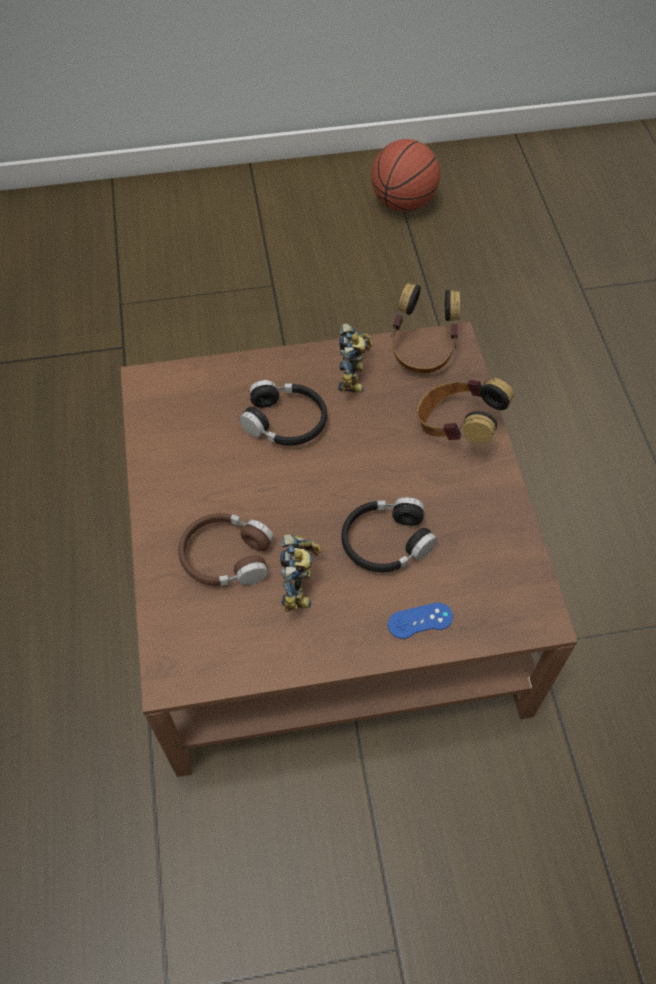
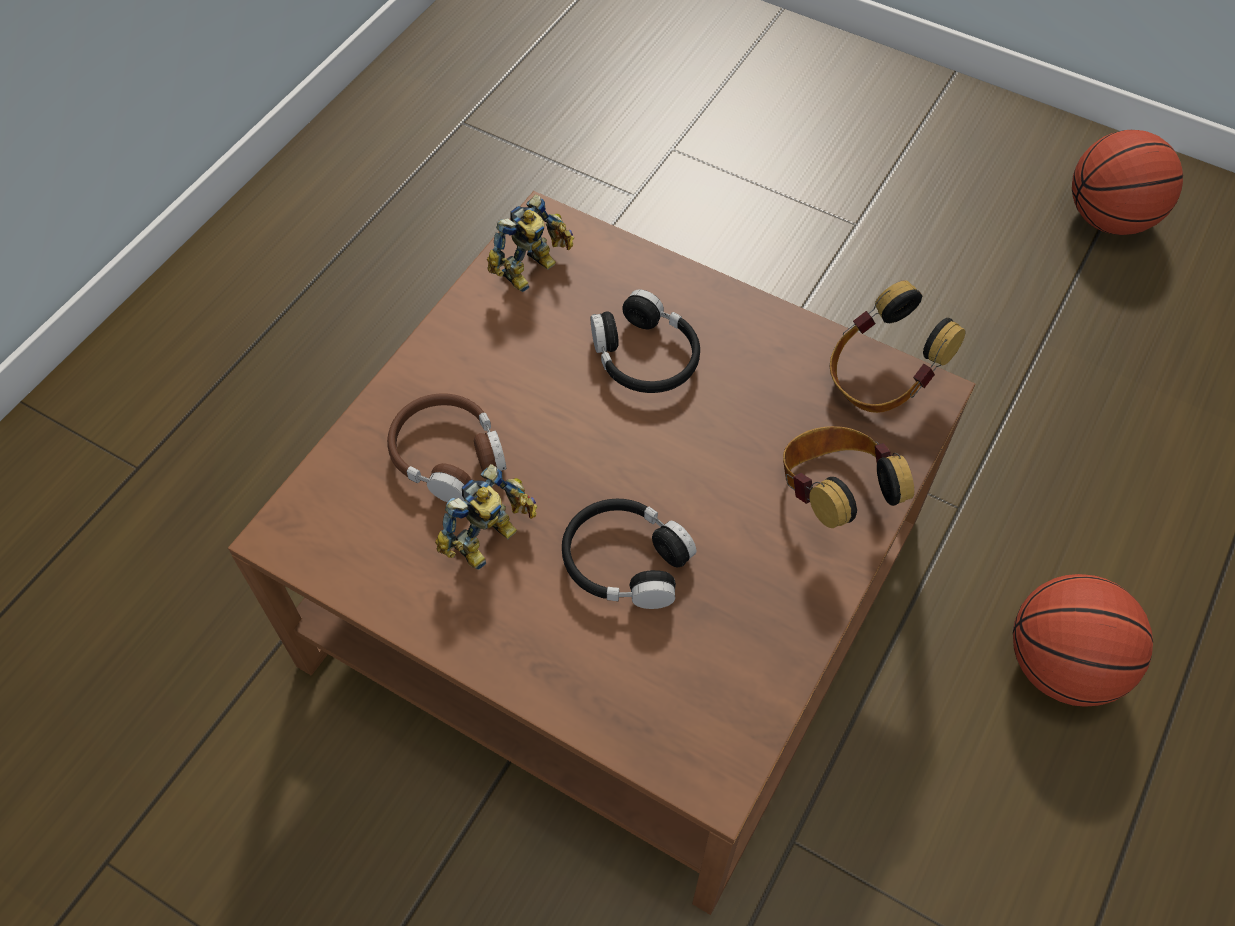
camera: 40 degrees right, 0 degrees up
toy robot [338,324,373,393] -> toy robot moved to [487,194,574,292]
blue game controller [388,602,453,639] -> none
none -> basketball [1013,574,1153,707]

